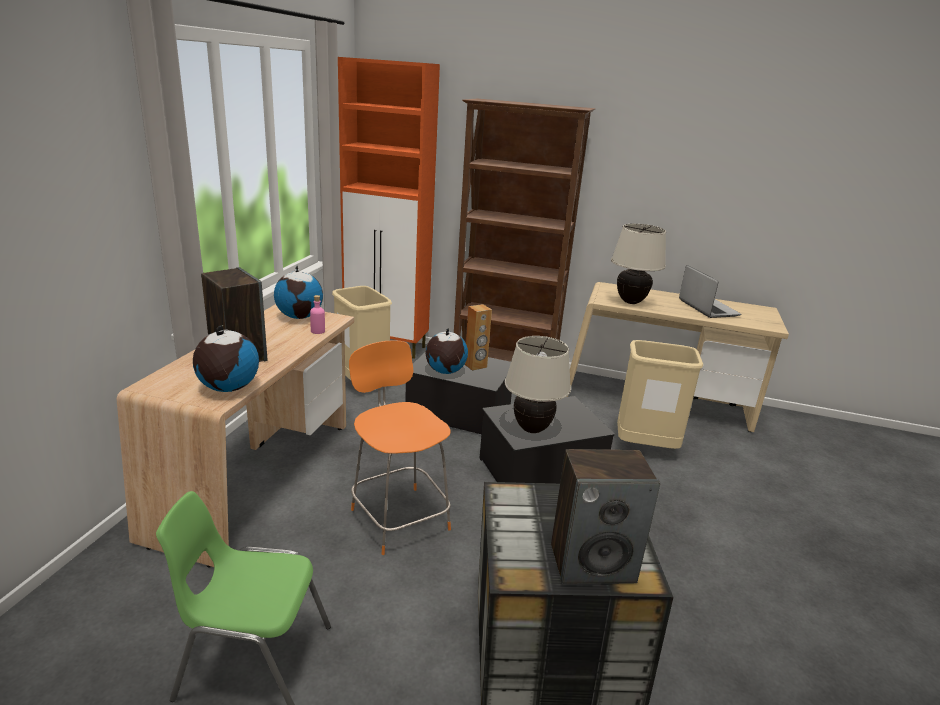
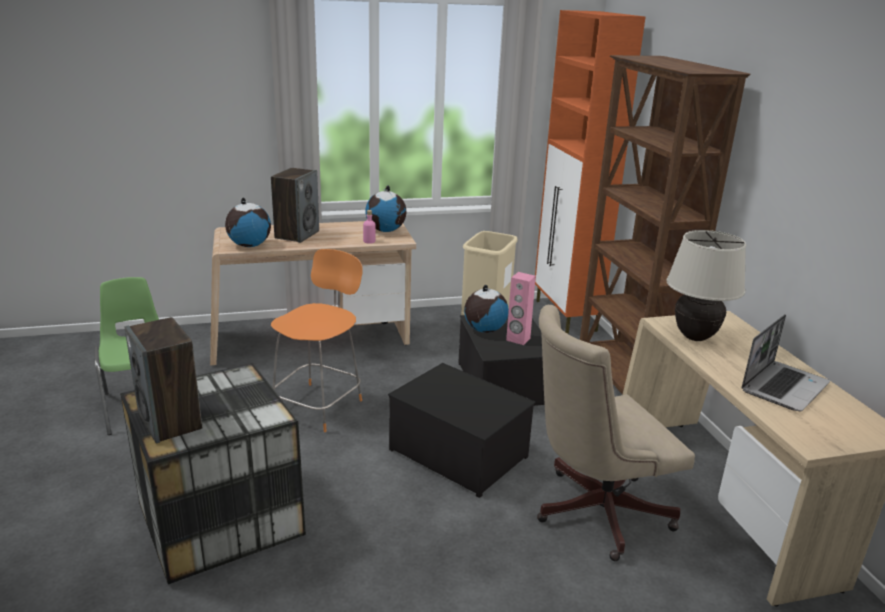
camera: 60 degrees right, 0 degrees up
brown speaker [465,304,492,371] -> pink speaker [506,272,536,345]
beige table lamp [505,336,571,433] -> none
beige trash can [617,340,703,449] -> beige office chair [537,305,695,561]

